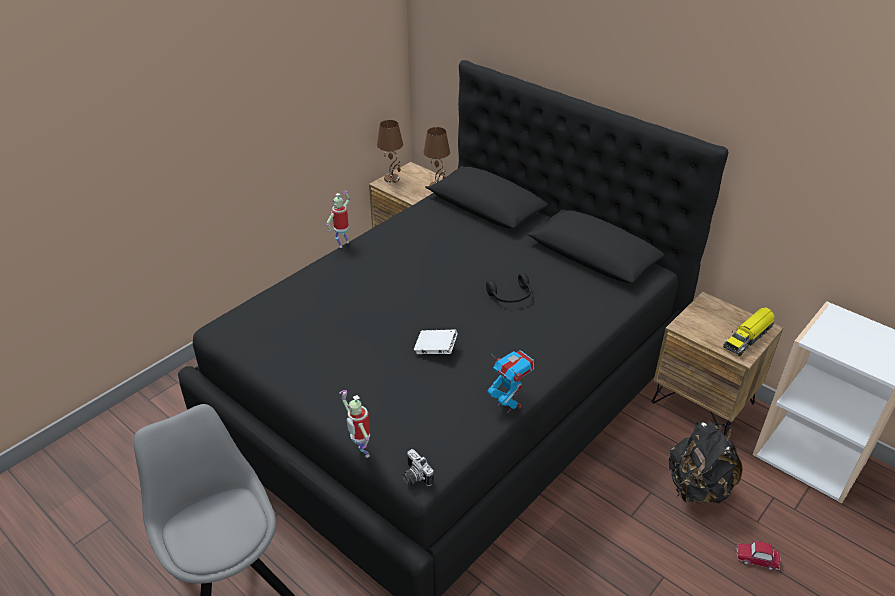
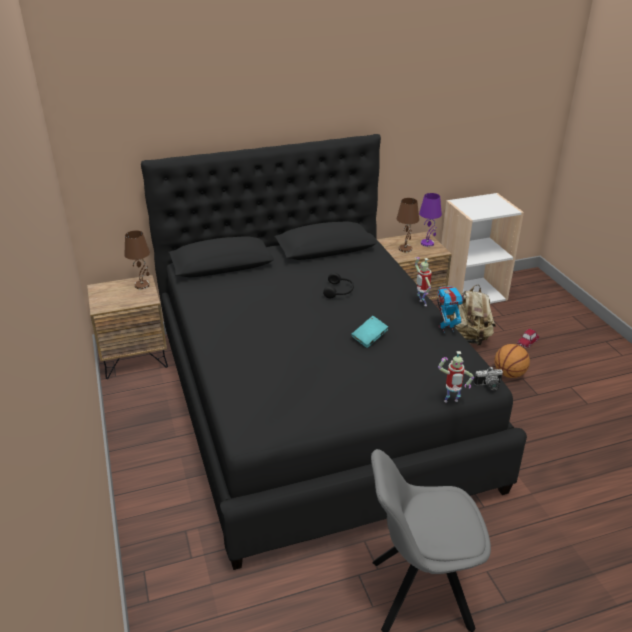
camera: 60 degrees left, 5 degrees down
toy robot [326,191,350,248] -> toy robot moved to [415,257,432,306]
brown table lamp [377,120,403,183] -> brown table lamp moved to [397,198,419,252]
white book [414,330,457,354] -> turquoise book [351,316,388,348]
black backpack [669,422,742,504] -> beige backpack [447,285,496,346]
toy truck [723,307,775,356] -> purple table lamp [419,193,442,247]
none -> basketball [495,344,530,378]

